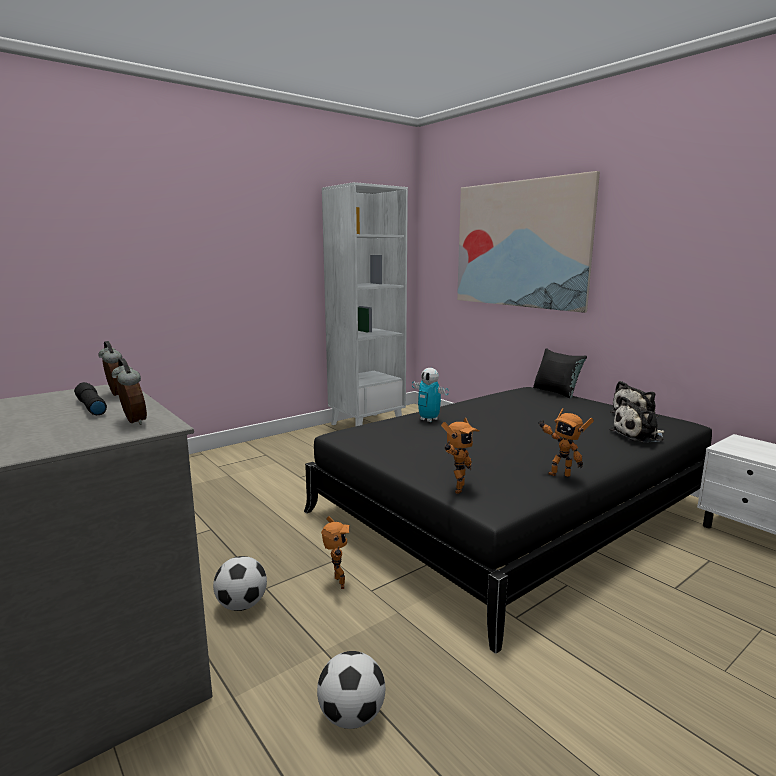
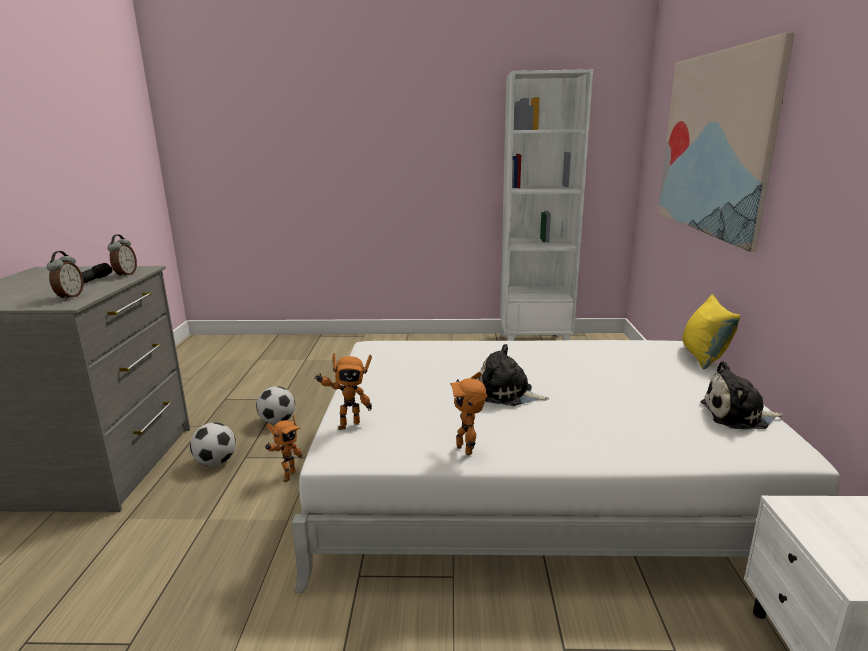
camera: 40 degrees right, 5 degrees up
black bed [304,387,712,654] -> white bed [292,340,840,593]
football [317,651,385,729] -> football moved to [256,386,295,424]
toy robot [412,368,449,422] -> none
black pillow [533,348,587,398] -> yellow pillow [682,294,740,370]
plush toy [610,396,665,443] -> plush toy moved to [479,344,550,406]

